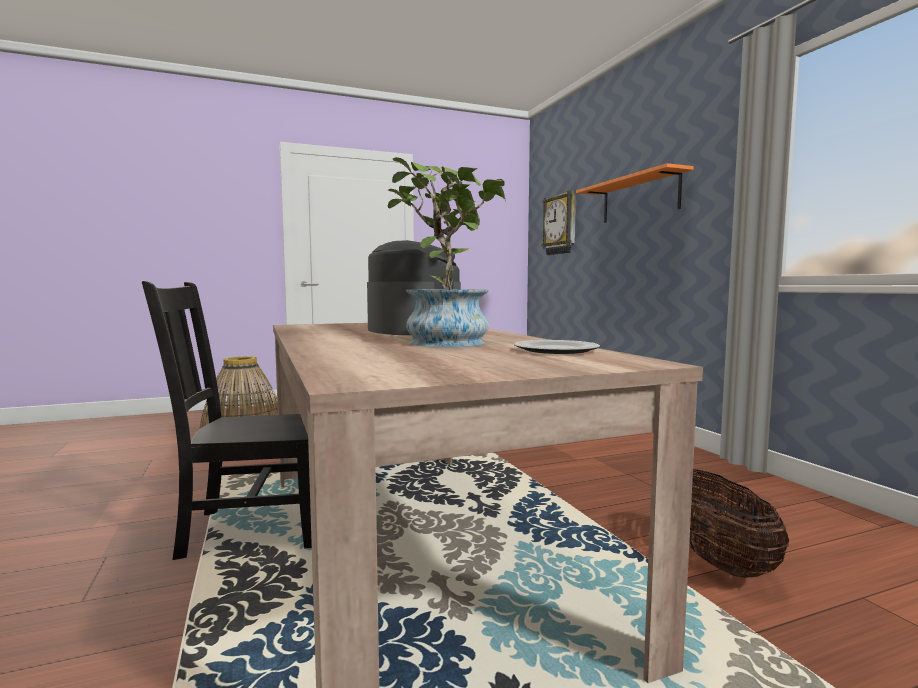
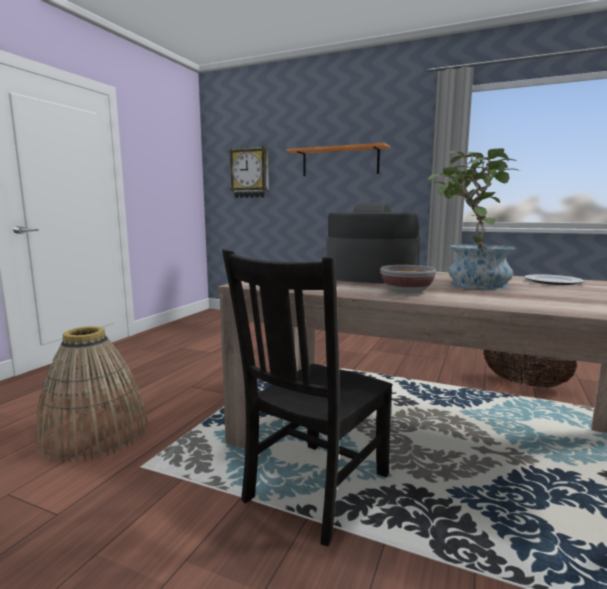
camera: 45 degrees left, 5 degrees up
none -> bowl [380,265,436,293]

